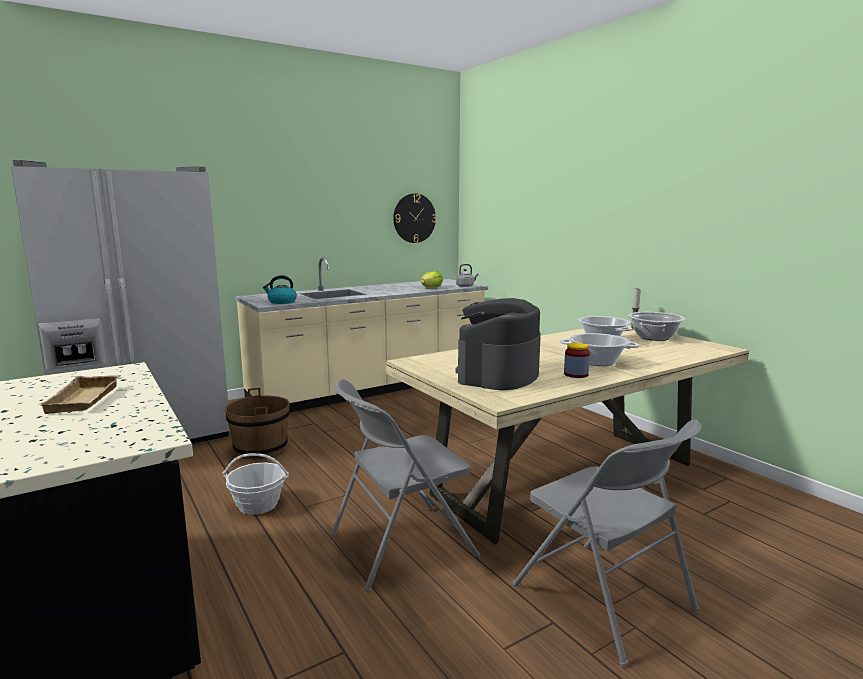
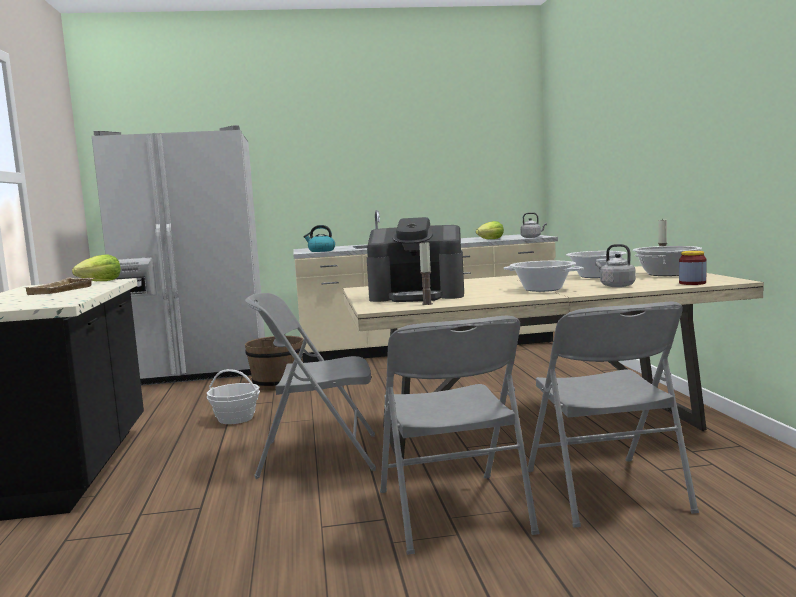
camera: 25 degrees right, 5 degrees down
wall clock [393,194,436,243] -> none
coffee machine [456,298,541,390] -> coffee machine turned 135 degrees counterclockwise [367,217,464,302]
jar [564,343,590,378] -> jar moved to [679,251,707,285]
none -> lettuce [72,255,121,281]
none -> candle [419,241,433,305]
none -> grey chair [528,301,699,528]
none -> grey kettle [595,244,636,287]

